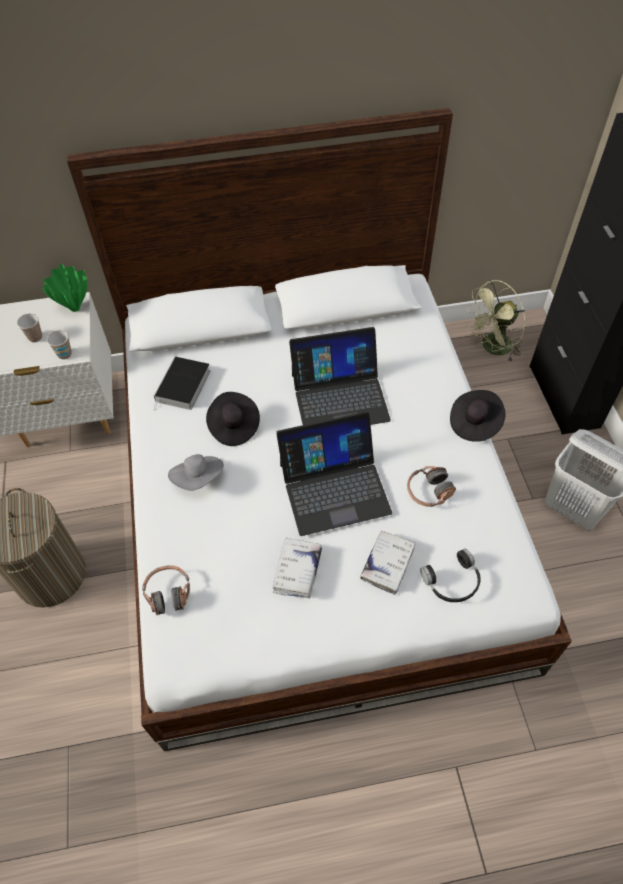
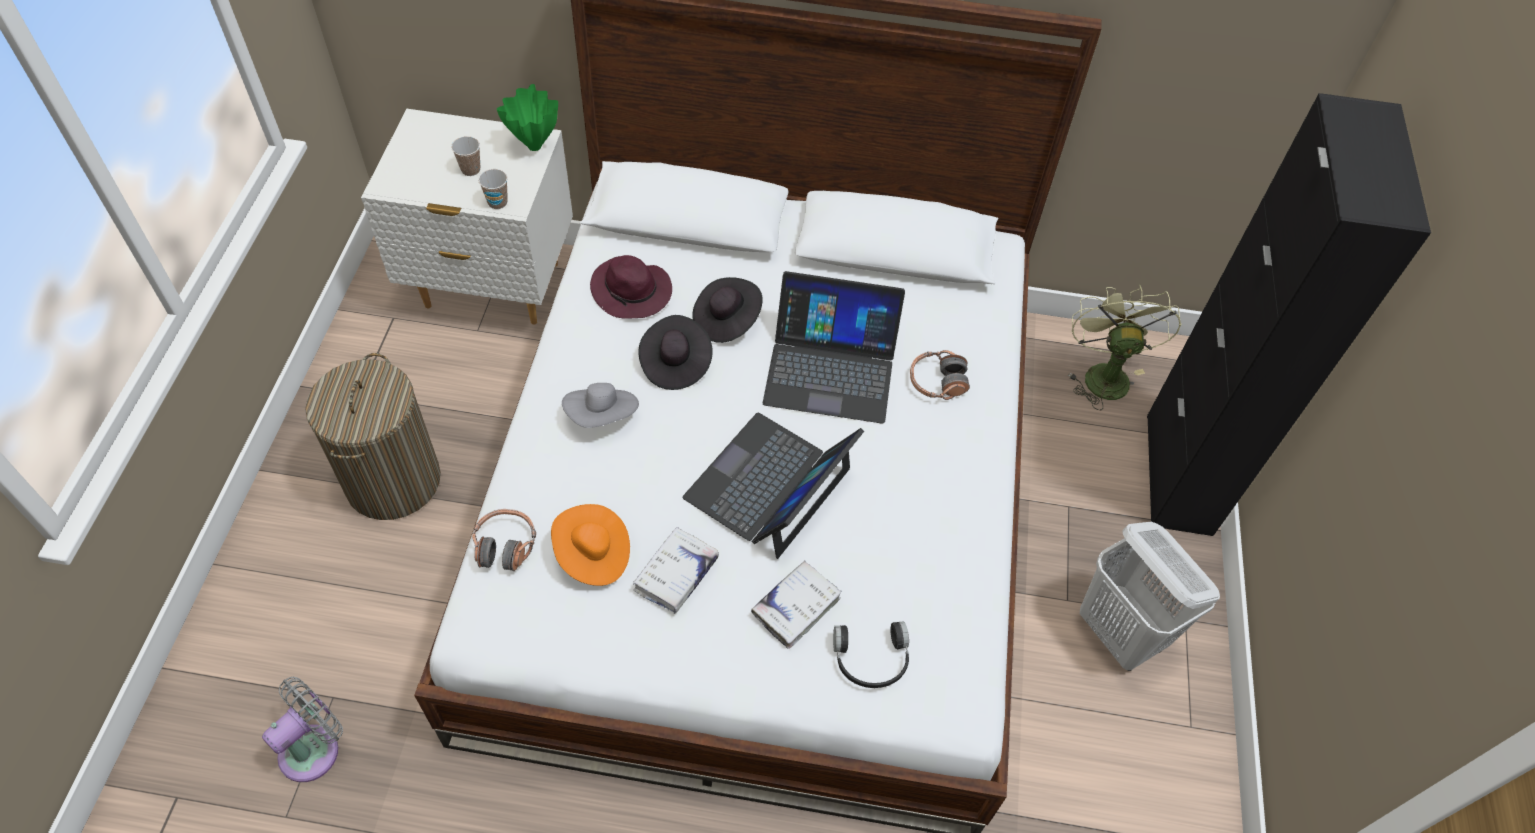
camera: 15 degrees right, 0 degrees up
book [154,357,211,410] -> purple hat [590,255,672,318]
laptop [276,411,392,536] -> laptop turned 120 degrees clockwise [683,413,864,559]
headphones [407,466,456,507] -> headphones moved to [910,350,970,400]
black hat [450,390,505,442] -> black hat moved to [692,277,763,343]
green fan [466,280,525,362] -> green fan turned 105 degrees clockwise [1068,284,1182,410]
none -> grey fan [262,677,343,782]
none -> orange hat [551,504,630,586]

